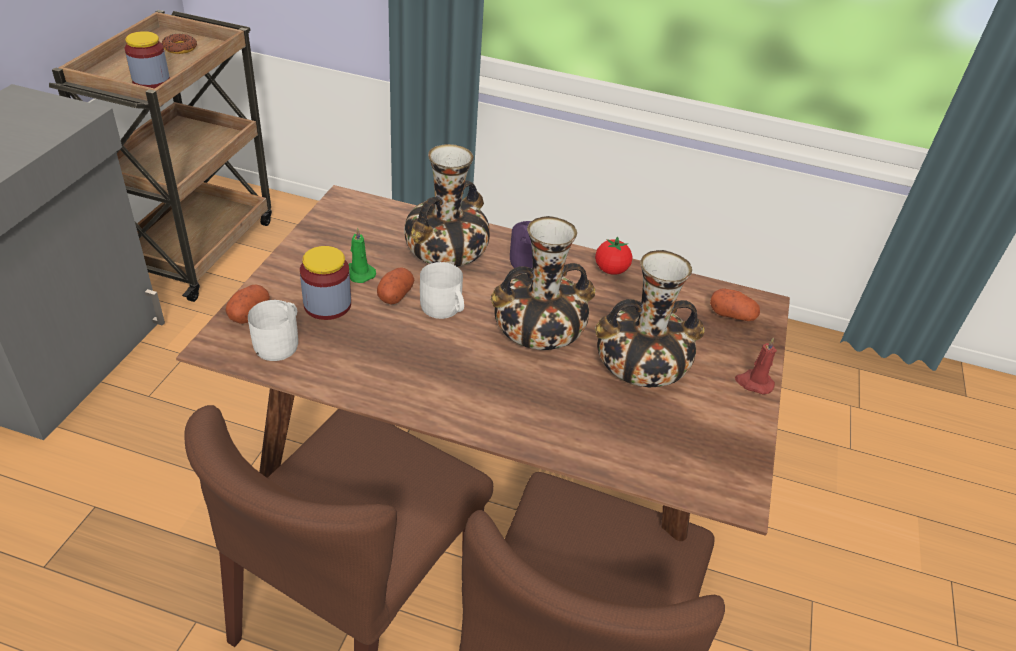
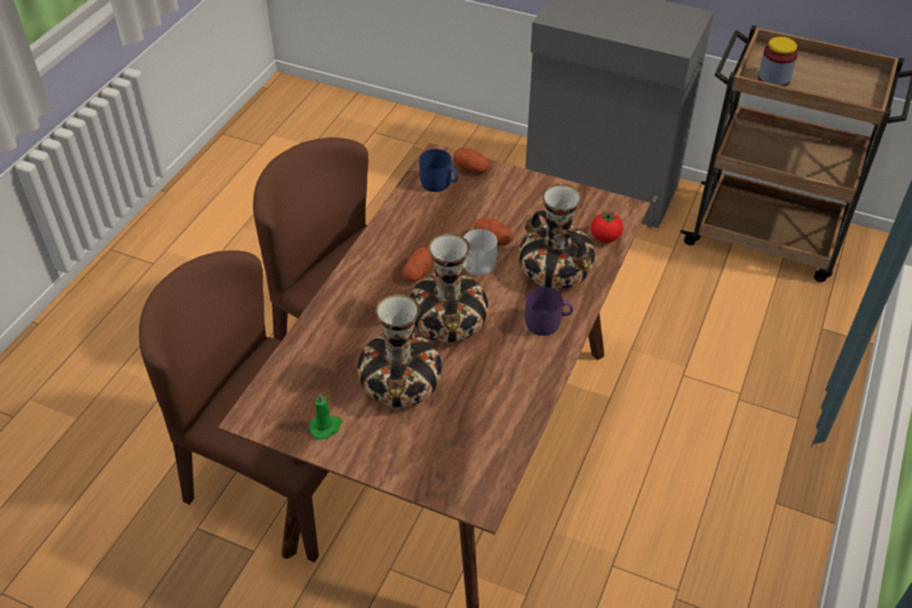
camera: 100 degrees right, 5 degrees up
donut [162,34,197,54] -> none
white mug [248,300,298,361] -> blue mug [419,149,458,192]
jar [300,246,351,320] -> none
green candle [348,227,376,283] -> green candle moved to [309,393,342,439]
tomato [595,237,632,275] -> tomato moved to [591,211,623,243]
potato [710,289,760,321] -> potato moved to [402,247,433,282]
red candle [735,337,777,394] -> none

